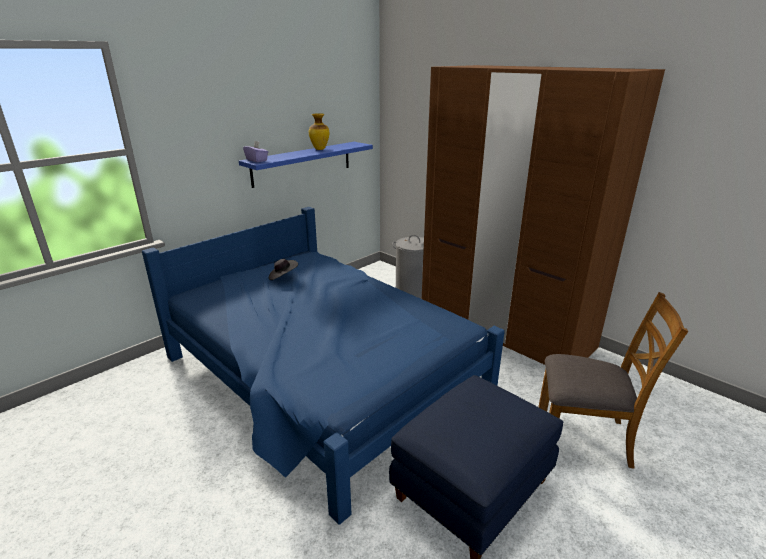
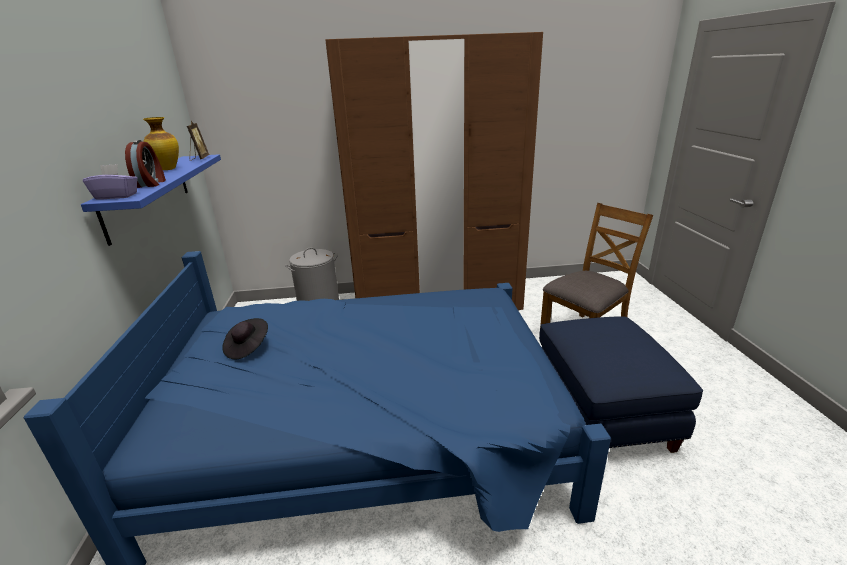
camera: 50 degrees left, 0 degrees up
none -> alarm clock [125,140,166,188]
none -> picture frame [187,121,209,161]

